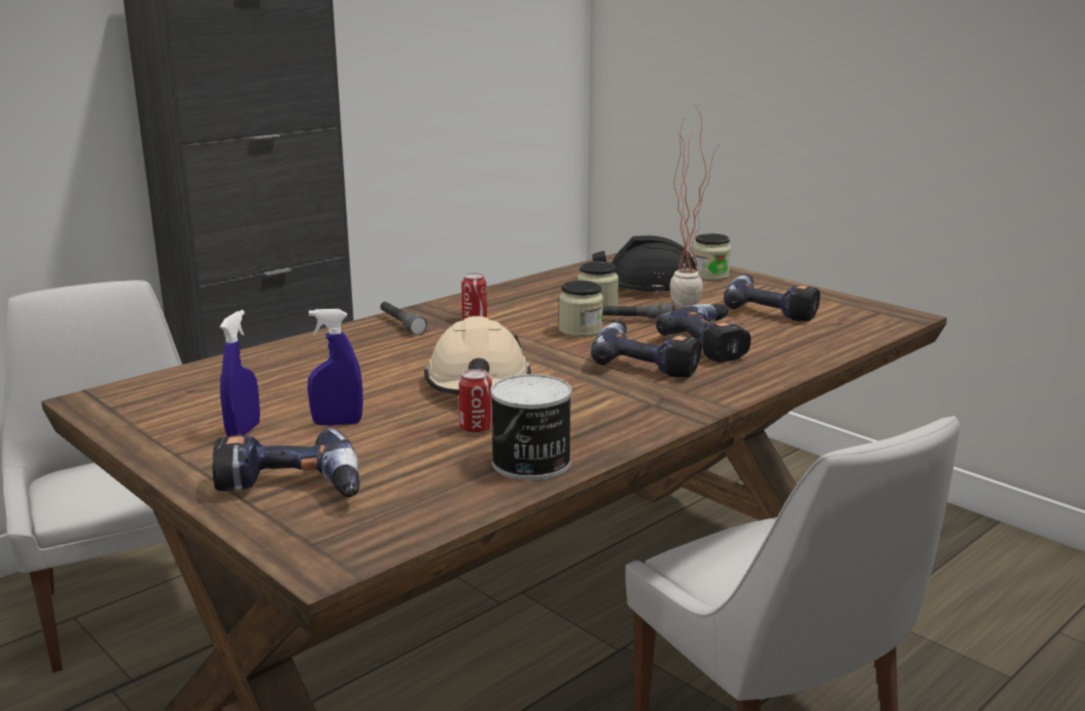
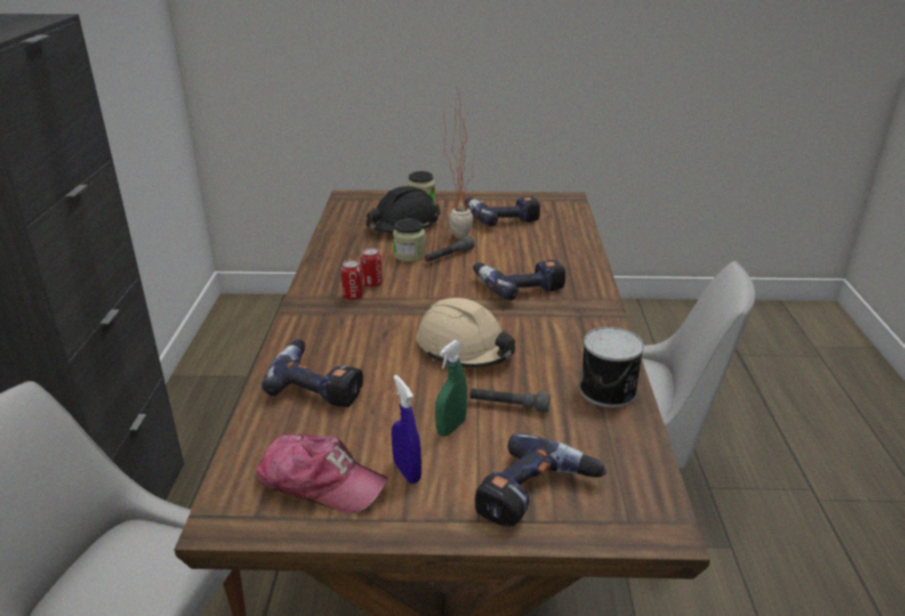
camera: 45 degrees left, 10 degrees up
blue spray bottle [307,309,363,426] -> green spray bottle [435,340,467,436]
grey flashlight [380,302,427,335] -> grey flashlight moved to [470,389,550,412]
can [459,369,492,434] -> can moved to [361,248,382,288]
jar [559,280,603,337] -> none
power drill [656,304,751,362] -> power drill moved to [262,339,363,407]
none -> cap [256,434,388,513]

